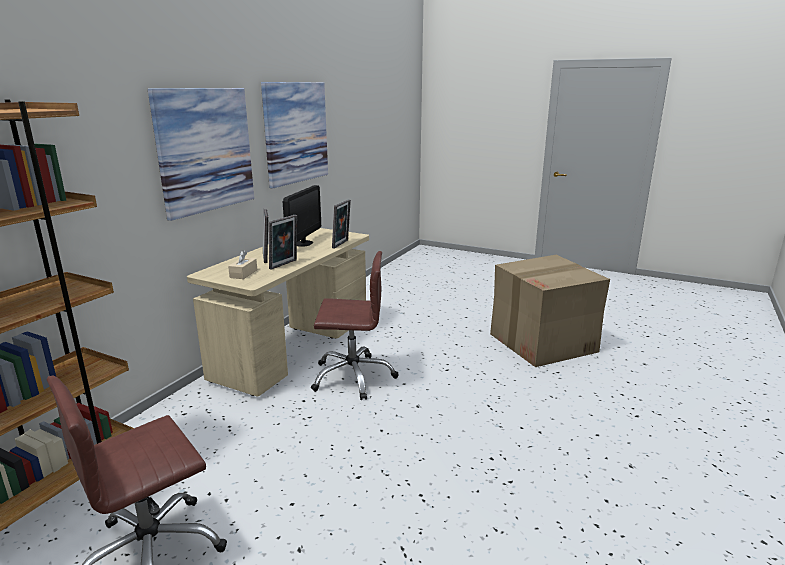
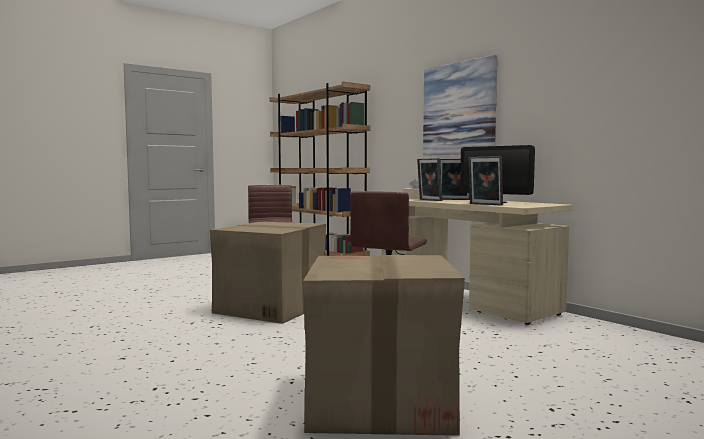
camera: 115 degrees right, 15 degrees down
picture [261,82,328,189] -> none
none -> cardboard box [210,222,326,324]

